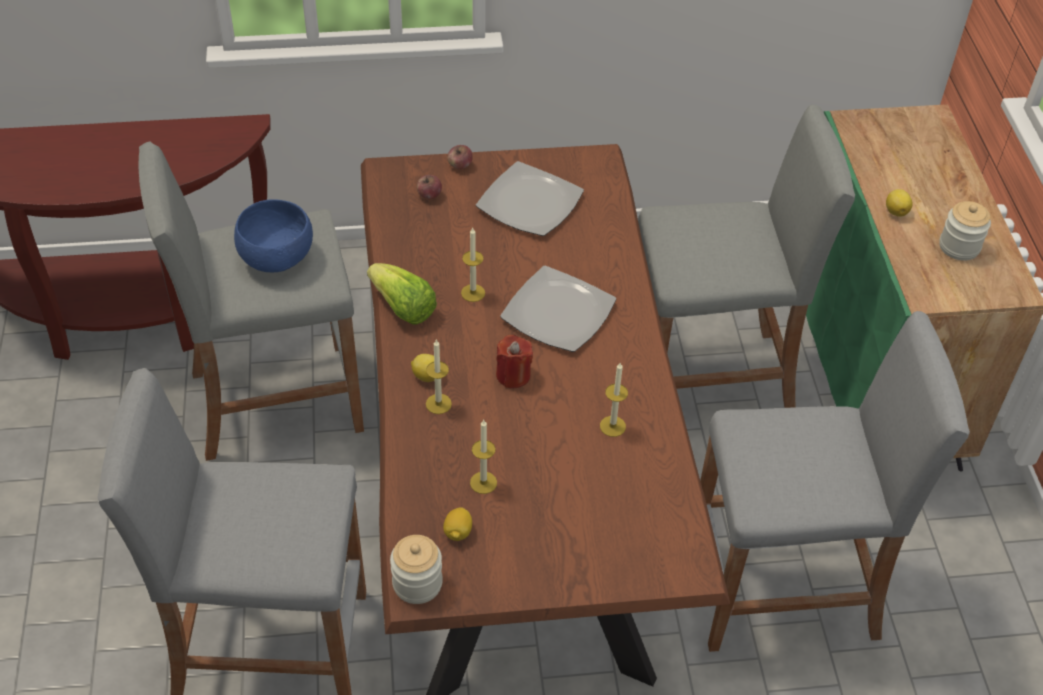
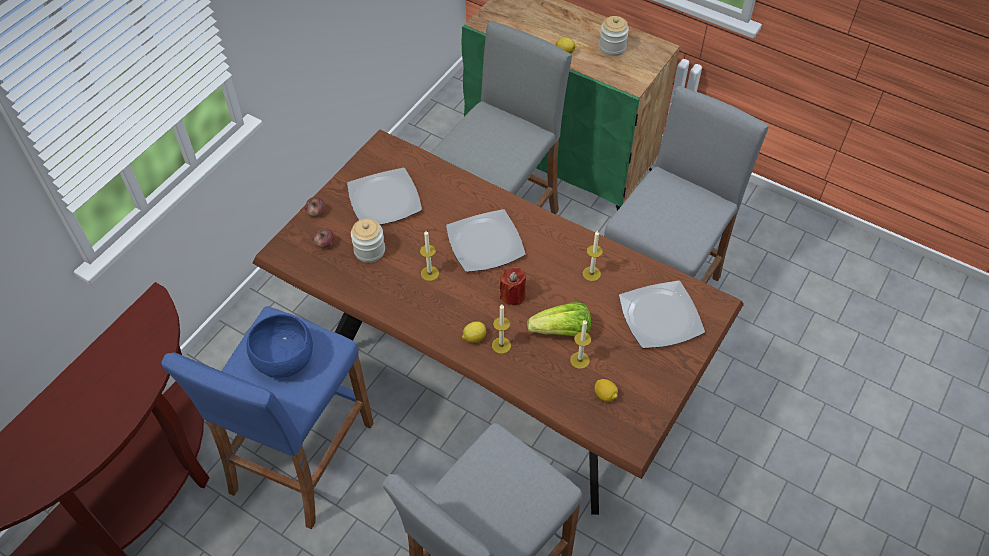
camera: 50 degrees left, 5 degrees up
grey stool [138,142,364,461] -> blue stool [161,306,373,529]
lettuce [367,263,437,325] -> lettuce moved to [527,302,591,336]
jar [390,535,443,604] -> jar moved to [351,218,385,263]
none -> plate [619,280,705,349]

